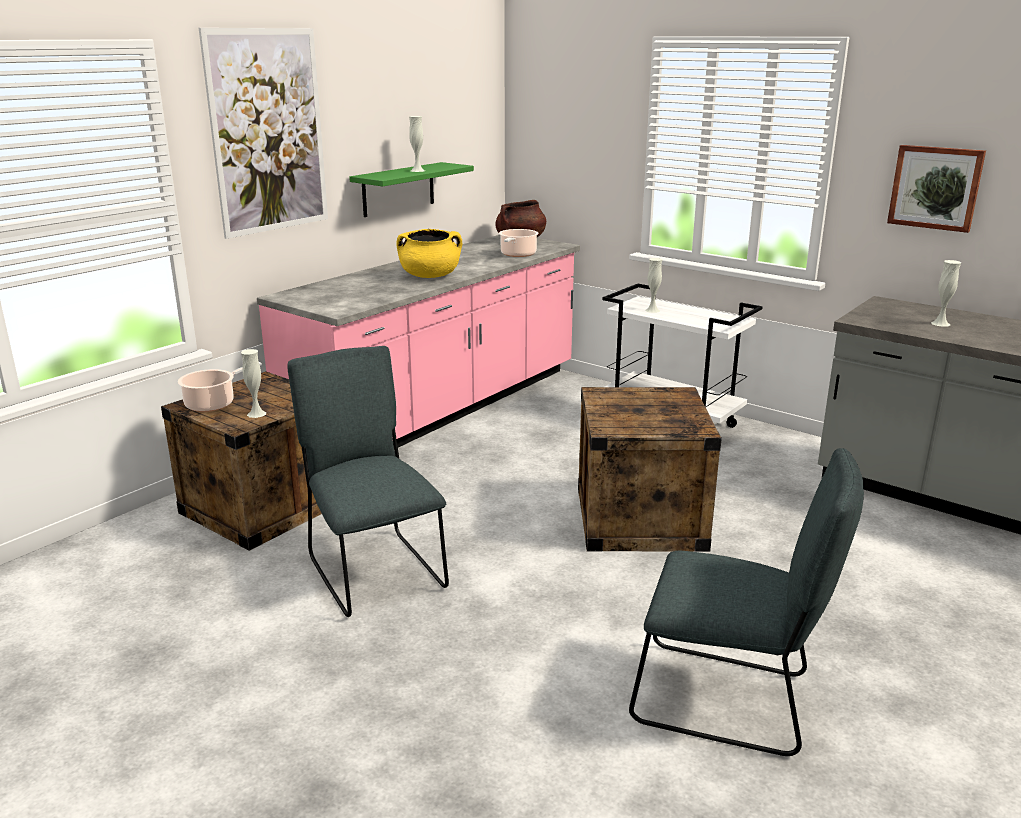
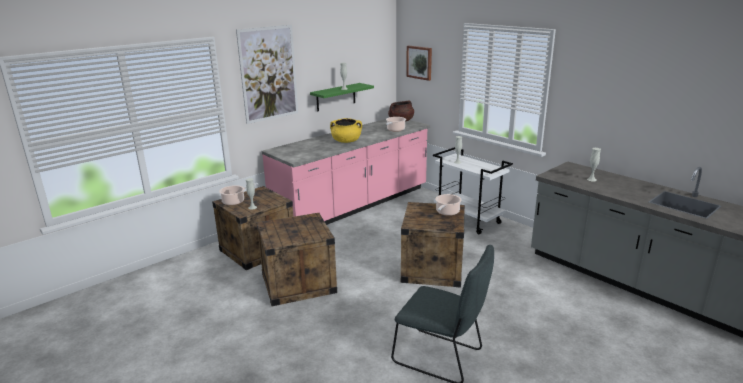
camera: 10 degrees right, 0 degrees up
grey chair [287,346,449,617] -> crate [256,213,337,306]
picture [887,145,986,233] -> picture moved to [406,46,432,81]
none -> cooking pot [435,194,462,216]

